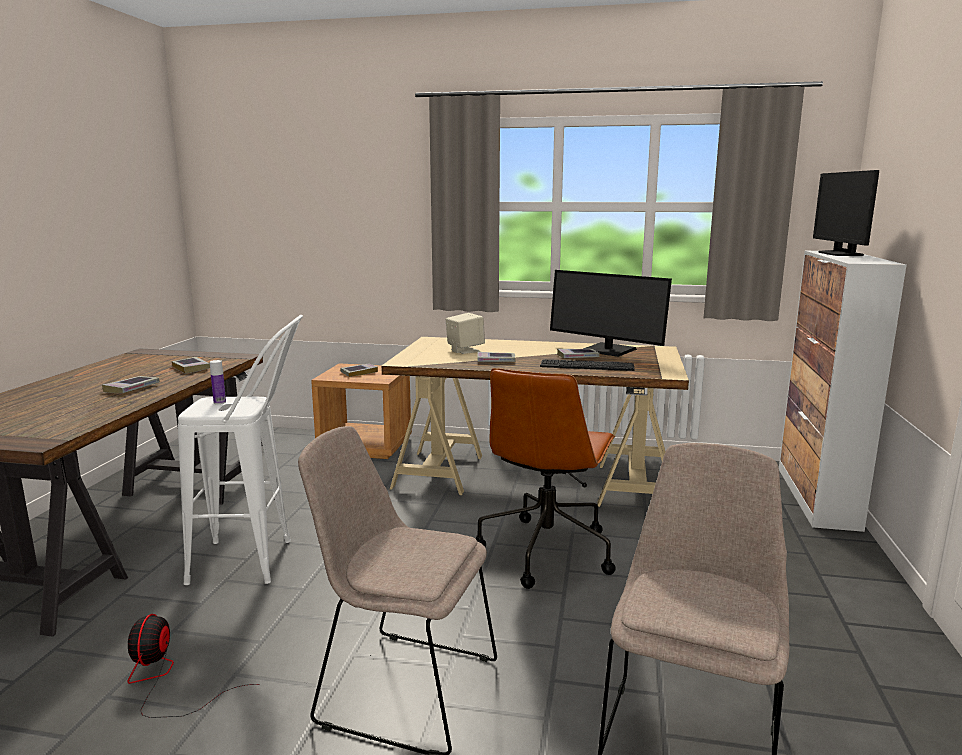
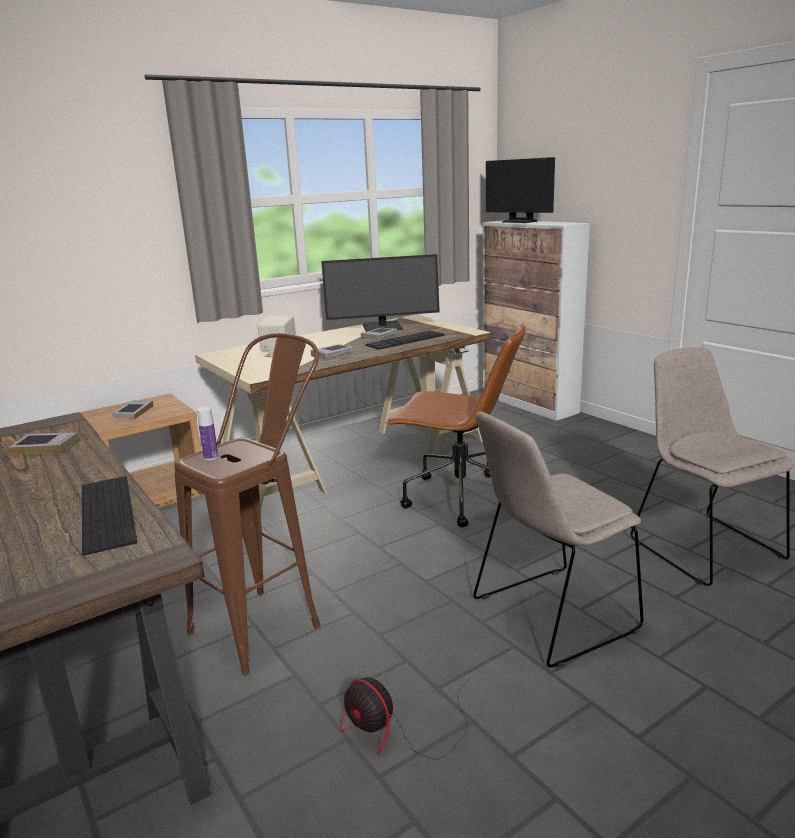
camera: 45 degrees left, 5 degrees up
book [102,376,160,393] -> none
white stool [178,315,303,585] -> brown stool [175,333,320,675]
brown office chair [476,368,616,589] -> brown office chair turned 45 degrees counterclockwise [386,323,526,527]
none -> keyboard [82,476,138,556]

